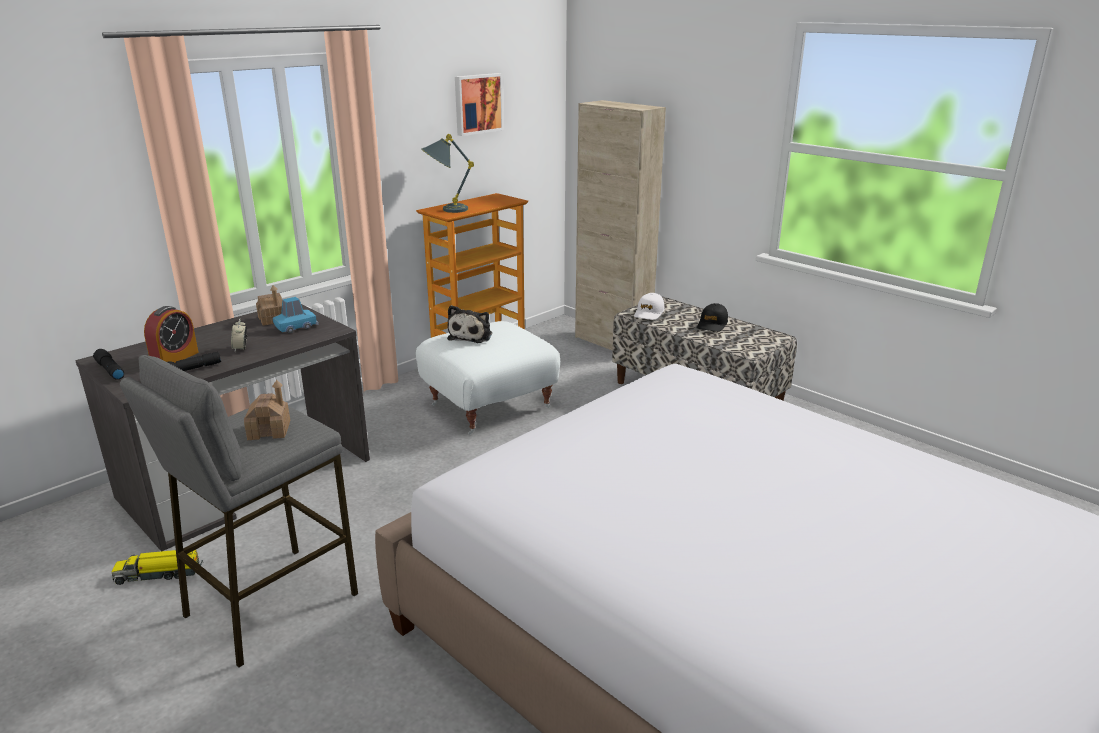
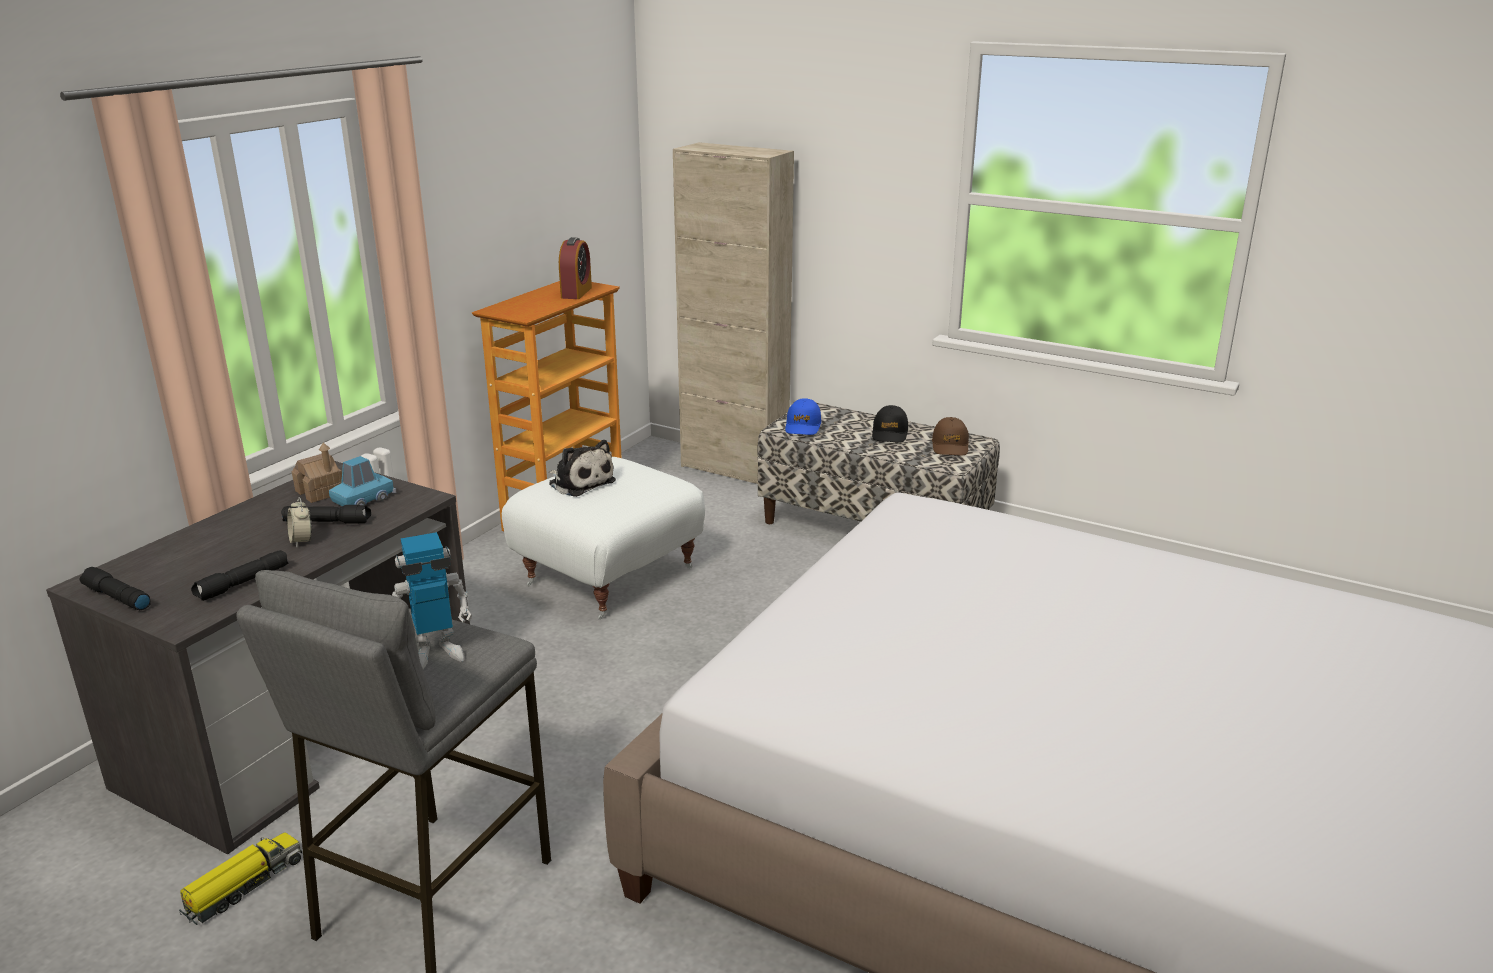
camera: 15 degrees left, 0 degrees up
toy truck [111,550,202,585] -> toy truck turned 150 degrees clockwise [179,832,302,925]
alarm clock [144,306,199,363] -> alarm clock moved to [559,237,592,299]
toy house [244,380,290,440] -> toy robot [392,532,473,669]
grey table lamp [421,134,474,213] -> none
plush toy [447,305,492,343] -> plush toy turned 45 degrees counterclockwise [549,440,616,497]
picture [455,73,504,136] -> none
white cap [634,293,664,320] -> blue cap [785,398,821,435]
none -> black flashlight [281,505,371,524]
none -> brown cap [932,417,969,456]

